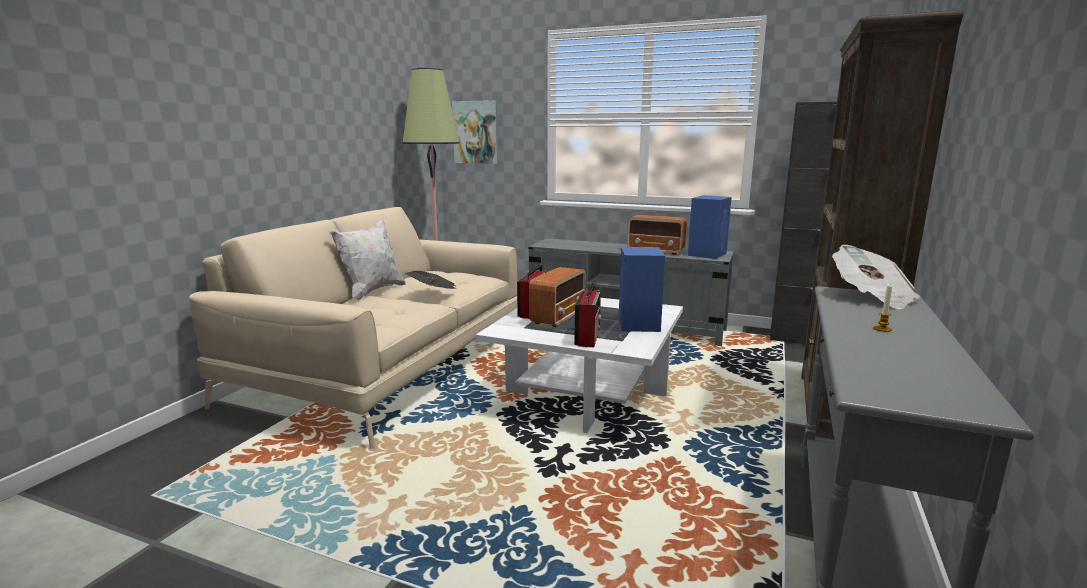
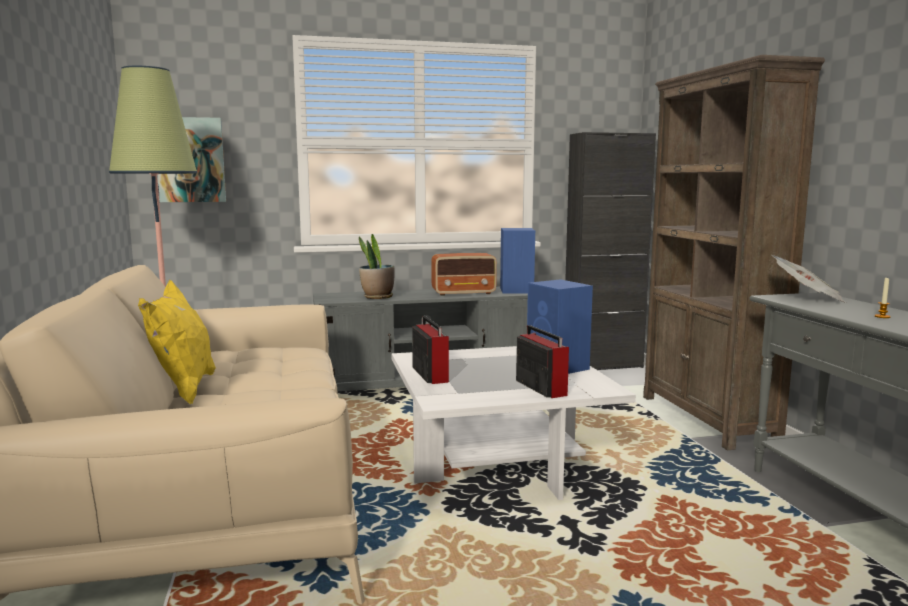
camera: 35 degrees left, 5 degrees down
white pillow [329,218,406,301] -> yellow pillow [138,280,216,405]
newspaper [405,271,455,289] -> none
radio [529,267,586,327] -> none
none -> potted plant [359,234,394,299]

